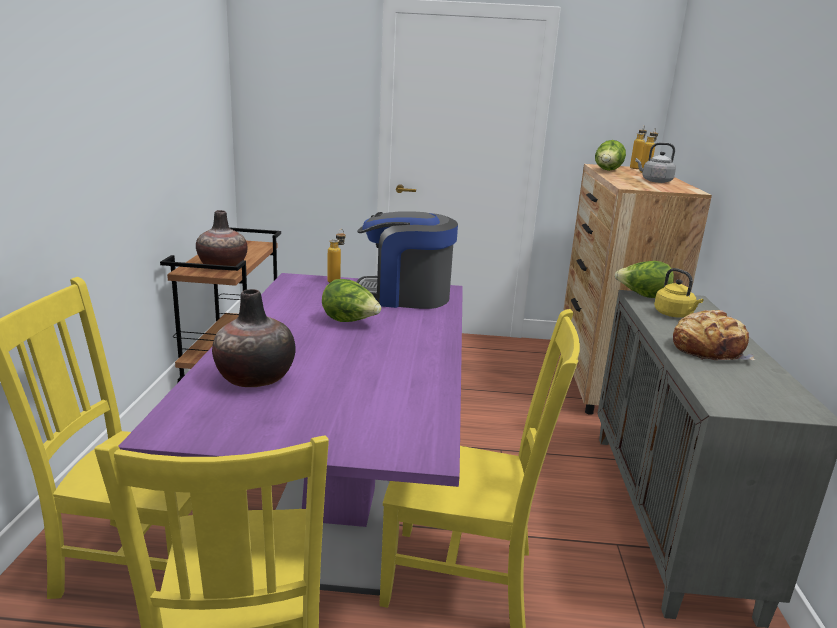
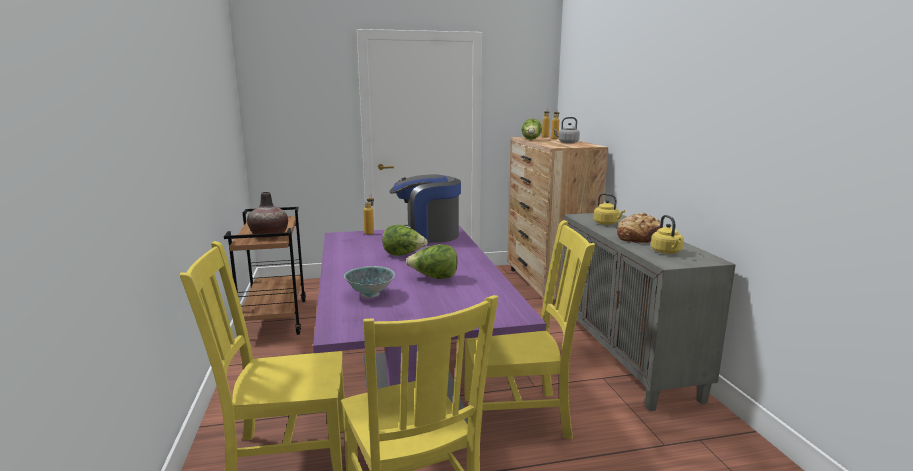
camera: 15 degrees left, 5 degrees down
vase [212,289,296,387] -> bowl [344,266,395,298]
lettuce [615,261,674,298] -> lettuce moved to [406,244,458,279]
none -> yellow kettle [651,215,684,254]

